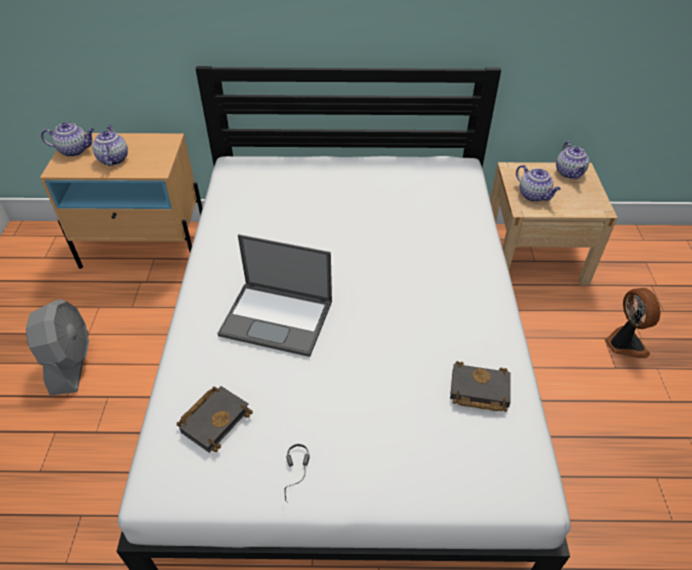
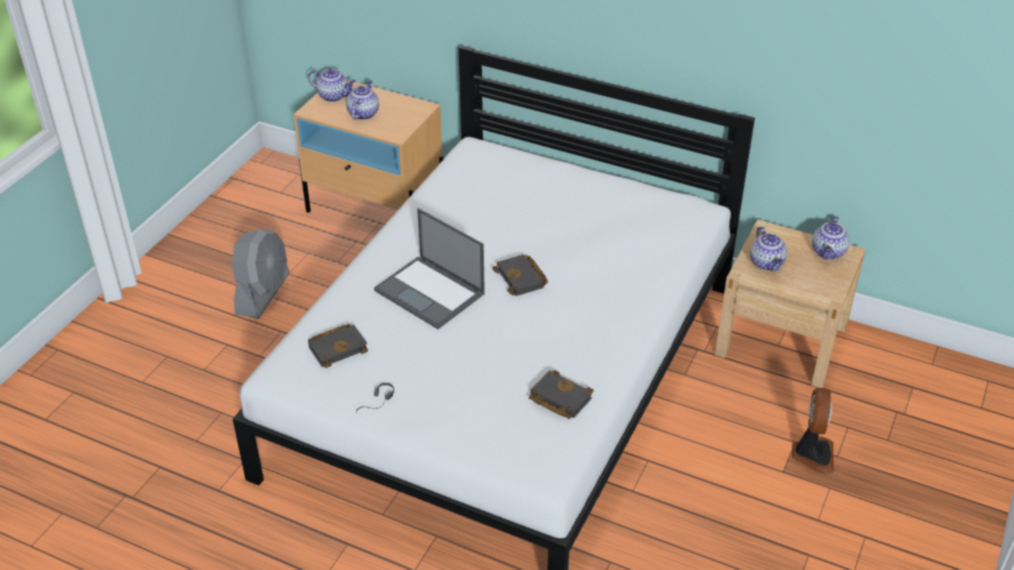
camera: 25 degrees right, 5 degrees down
none -> black book [492,254,548,296]

